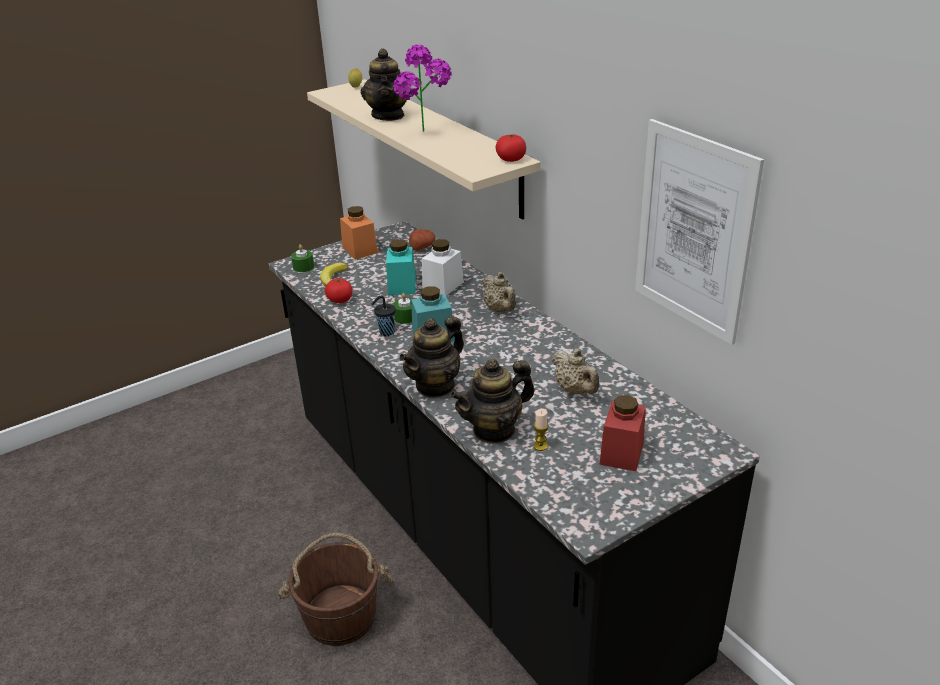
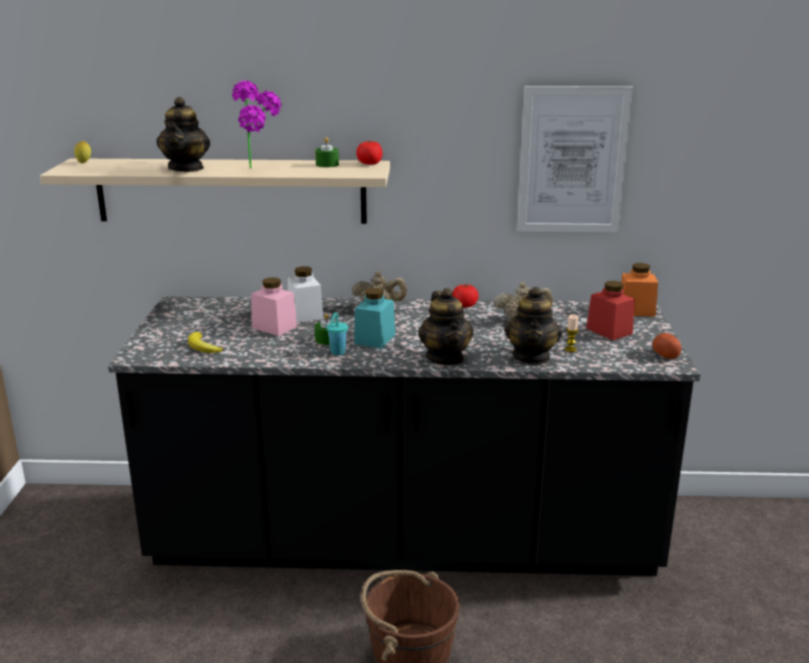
camera: 55 degrees left, 10 degrees down
green candle [291,244,314,272] -> green candle moved to [315,137,339,167]
tomato [325,278,352,303] -> tomato moved to [453,284,478,307]
orange jar [340,206,378,260] -> orange jar moved to [621,263,658,317]
teapot [361,48,411,121] -> teapot turned 60 degrees clockwise [157,97,210,172]
black cup [371,296,396,337] -> turquoise cup [326,312,348,355]
turquoise jar [386,239,416,295] -> pink jar [251,277,297,336]
potato [409,229,435,251] -> potato moved to [652,333,681,359]

